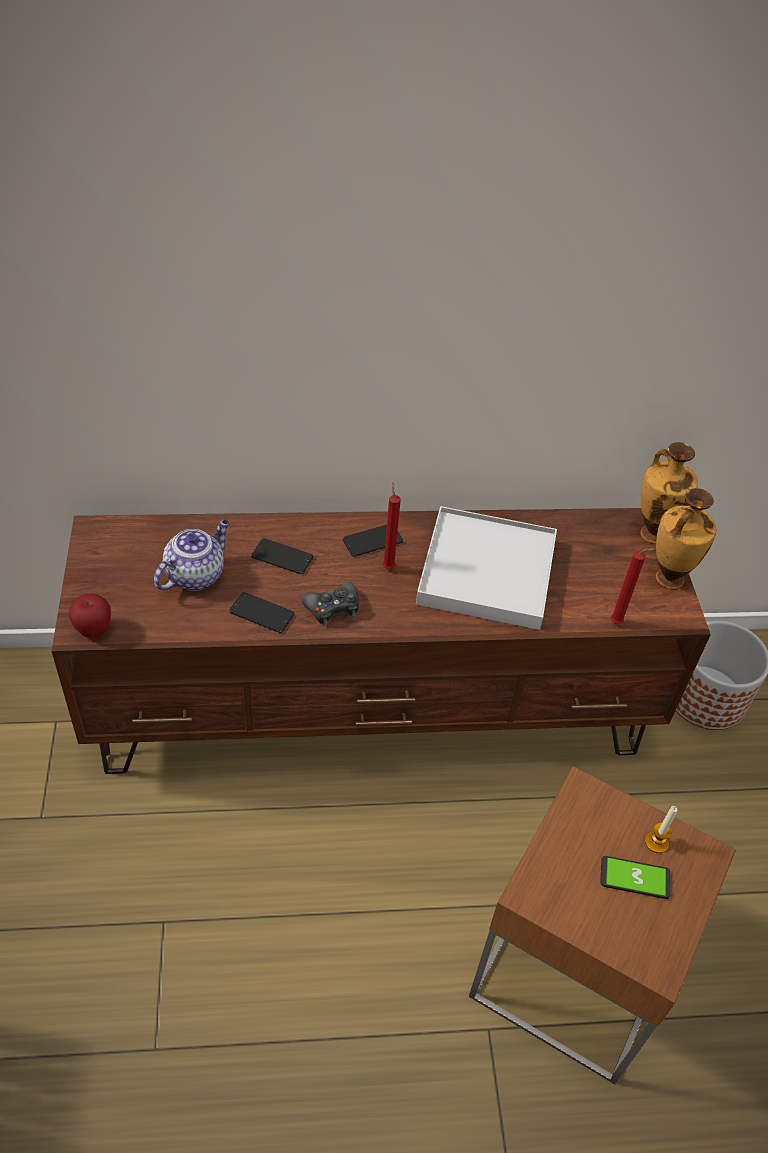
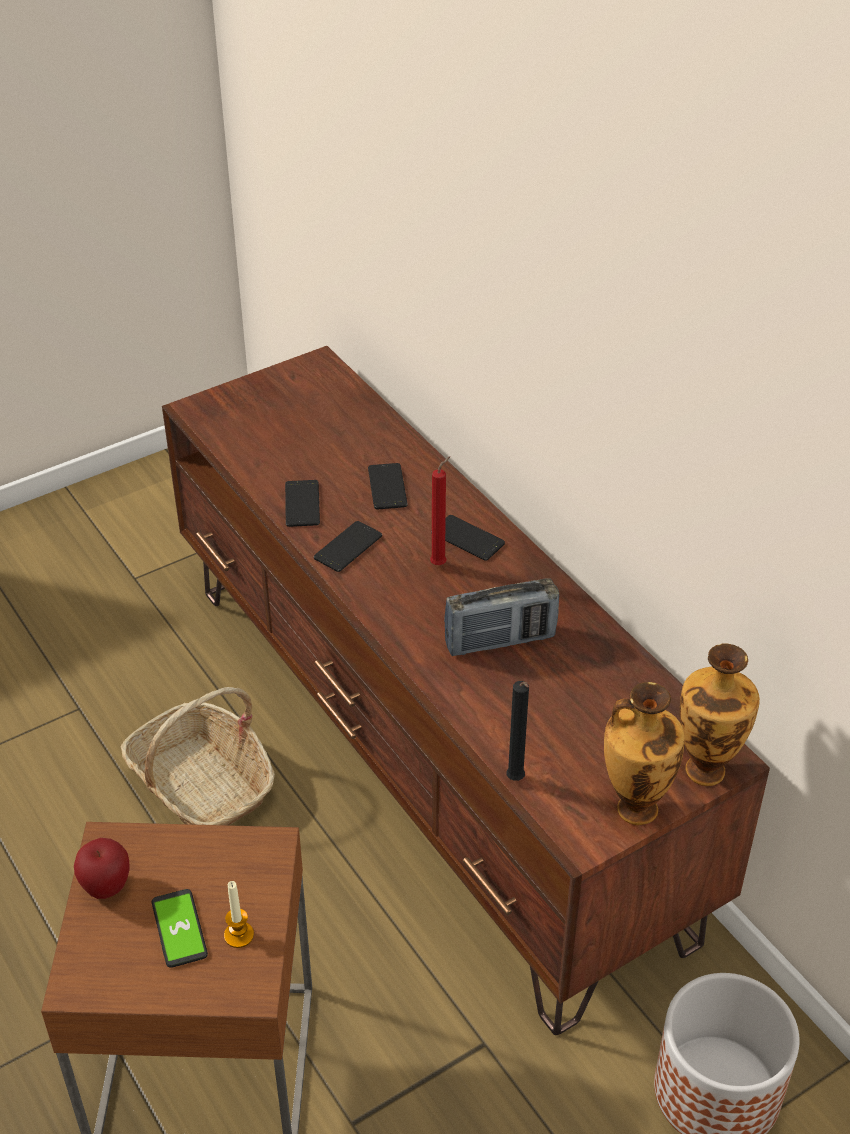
camera: 65 degrees right, 5 degrees down
apple [69,593,111,638] -> apple moved to [74,838,130,899]
teapot [154,519,230,591] -> none
black game controller [301,582,359,626] -> phone [314,521,382,572]
white tray [416,506,557,630] -> radio [444,578,559,656]
red candle [610,548,655,624] -> black candle [506,681,529,781]
none -> basket [121,687,275,825]

